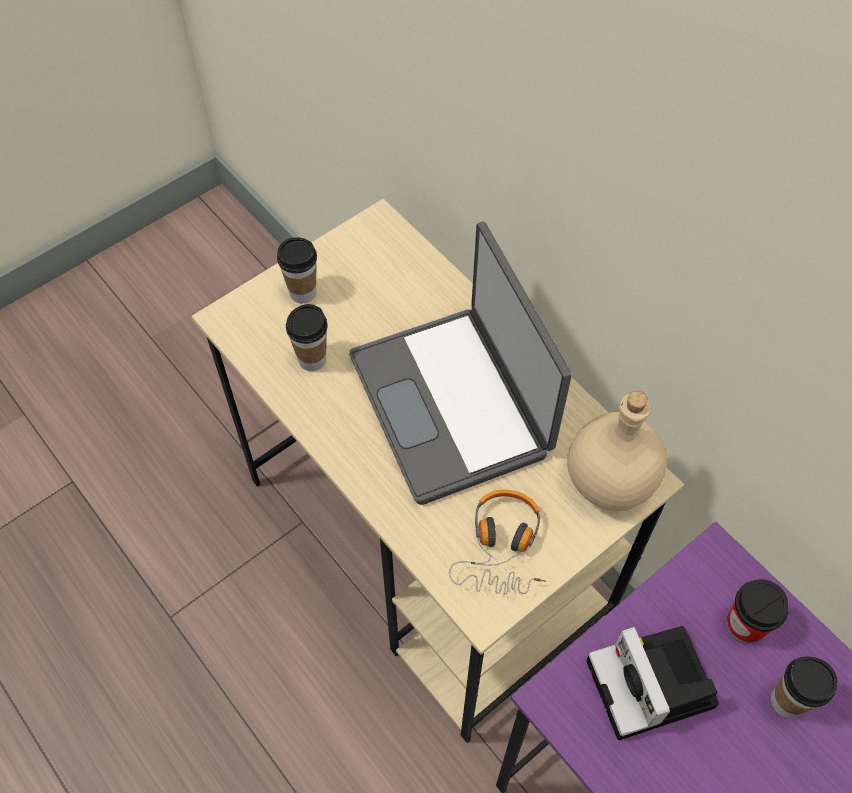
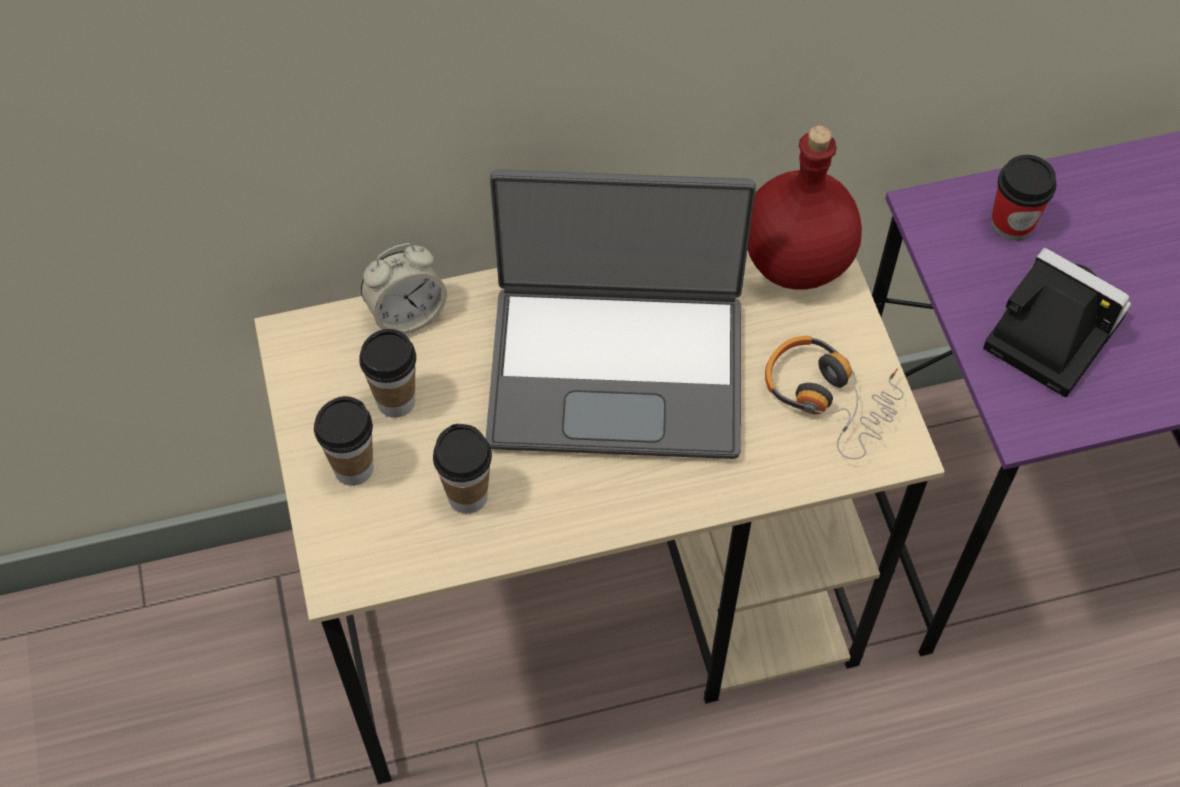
camera: 65 degrees left, 0 degrees up
beige bottle [567,391,667,511] -> red bottle [748,125,862,290]
camera [586,626,719,740] -> camera turned 150 degrees counterclockwise [983,248,1131,397]
cup [771,656,838,718] -> cup moved to [359,329,416,418]
none -> alarm clock [361,243,447,334]

